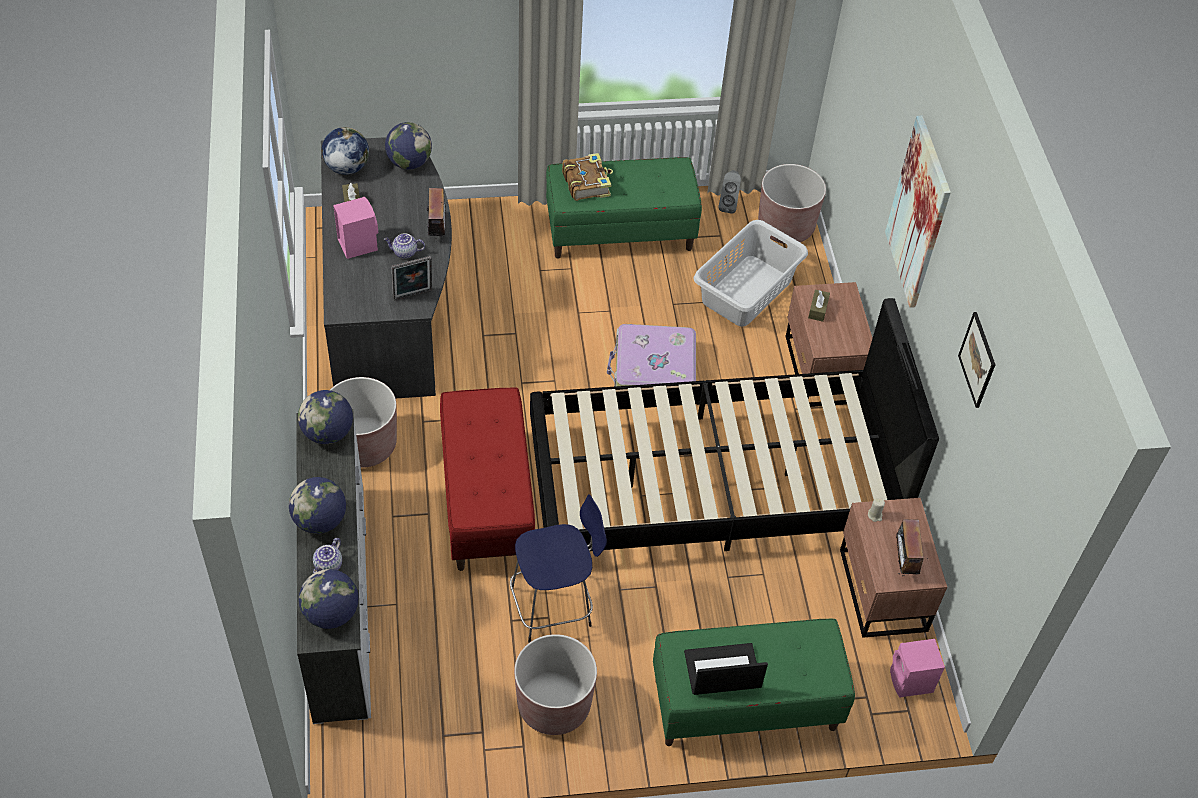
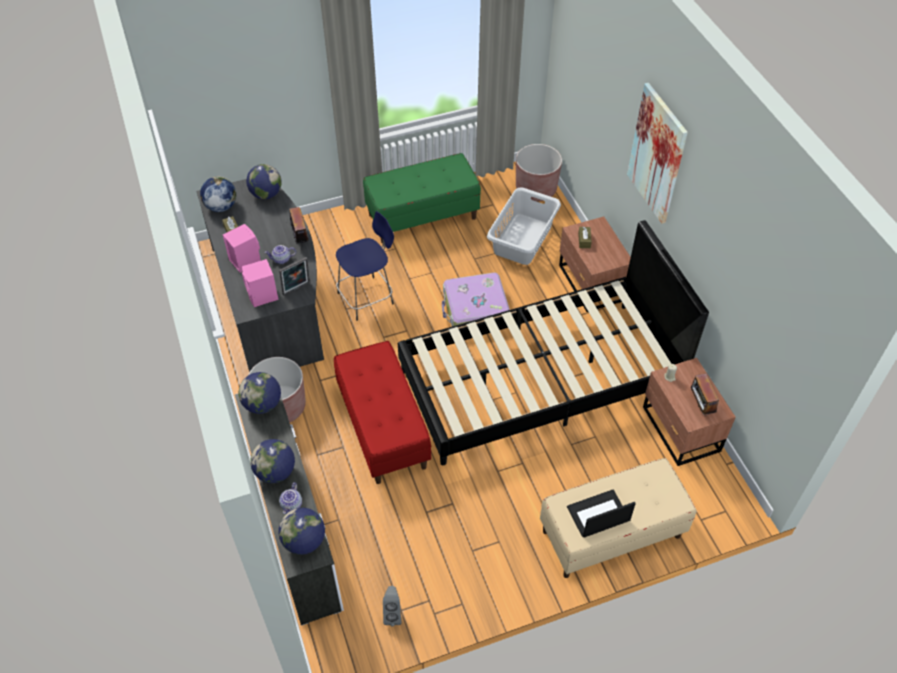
camera: 10 degrees left, 0 degrees up
blue stool [510,494,607,643] -> blue stool moved to [336,211,394,321]
brown planter [514,634,597,735] -> none
book [562,153,613,201] -> none
green bench [653,619,855,746] -> beige bench [540,458,696,578]
grey speaker [718,170,741,214] -> grey speaker moved to [383,586,402,626]
pink speaker [890,639,945,698] -> pink speaker moved to [242,259,279,307]
picture [958,312,996,408] -> none

